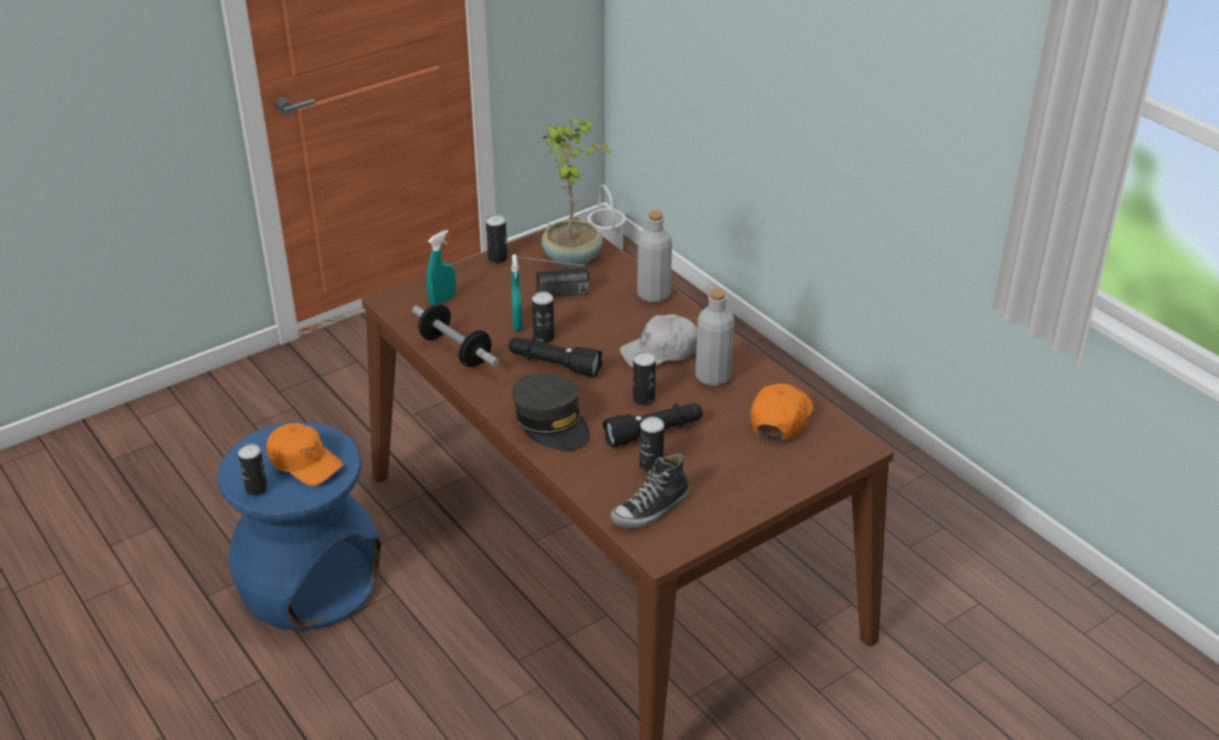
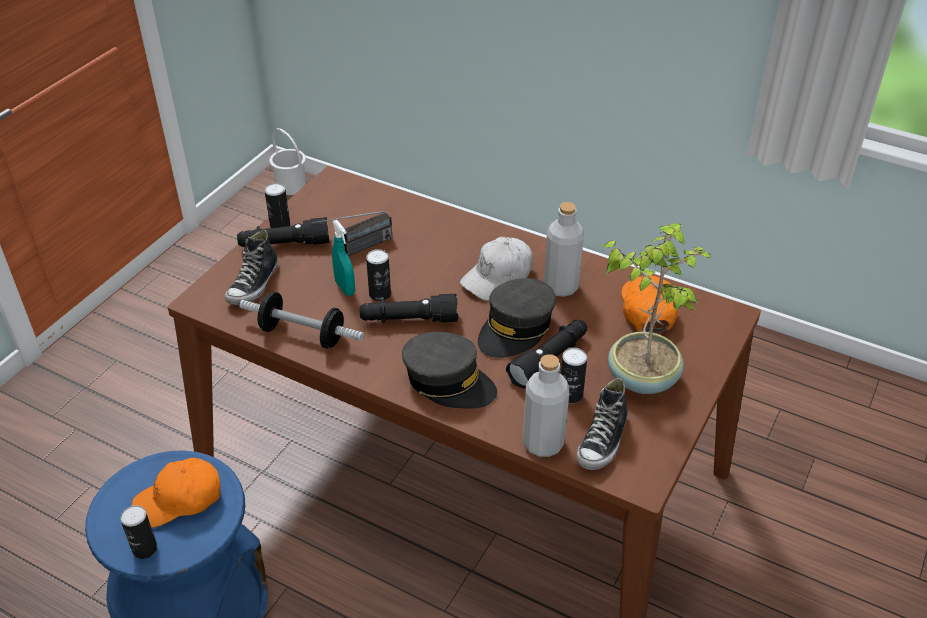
camera: 25 degrees left, 5 degrees up
orange cap [266,423,343,486] -> orange cap turned 150 degrees clockwise [132,458,220,528]
turquoise spray bottle [426,230,456,305] -> shoe [225,229,278,305]
potted plant [541,119,611,267] -> potted plant moved to [603,222,711,394]
can [633,351,656,405] -> grey cap [478,278,556,358]
grey bottle [637,210,672,303] -> grey bottle moved to [523,354,569,457]
none -> black flashlight [237,217,329,247]

